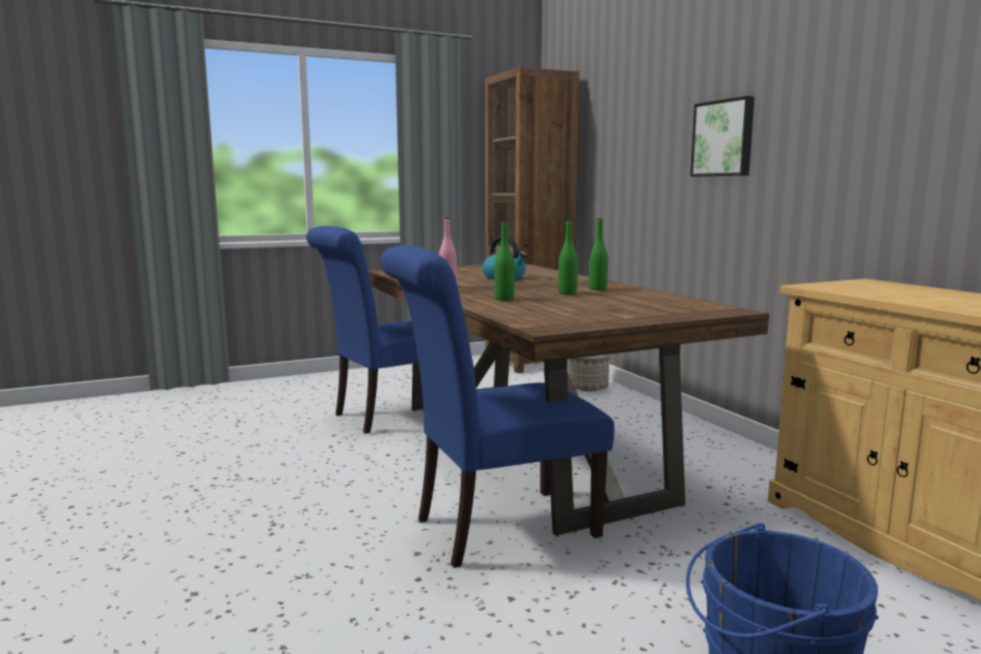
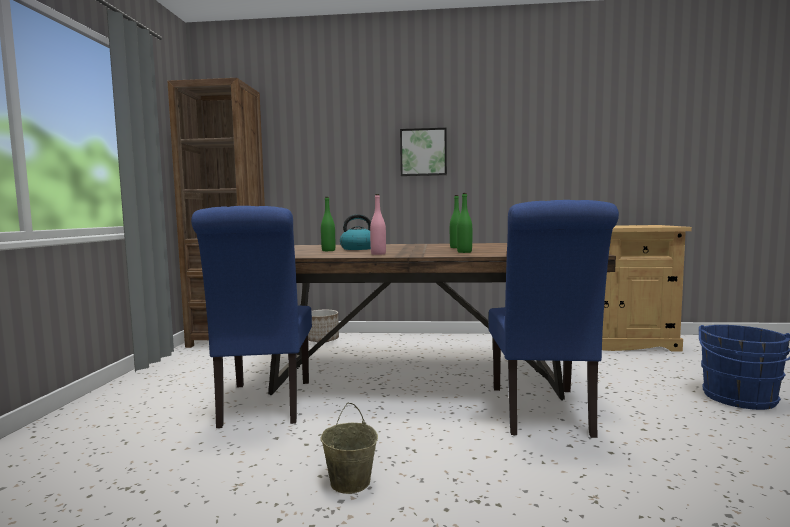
camera: 60 degrees left, 5 degrees down
green bottle [589,219,608,290] -> green bottle moved to [321,197,335,251]
none -> beige bucket [320,403,378,494]

